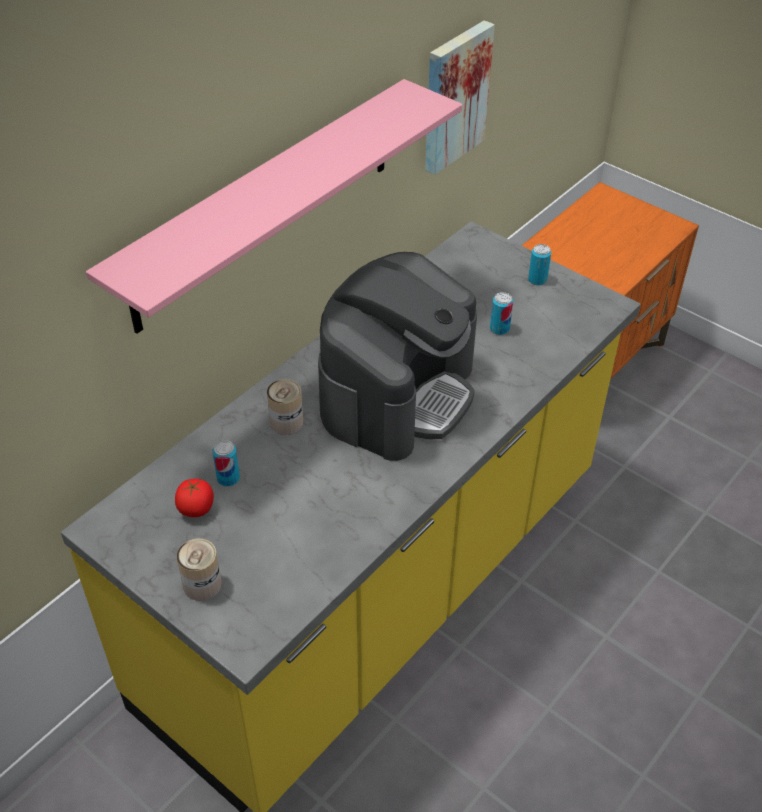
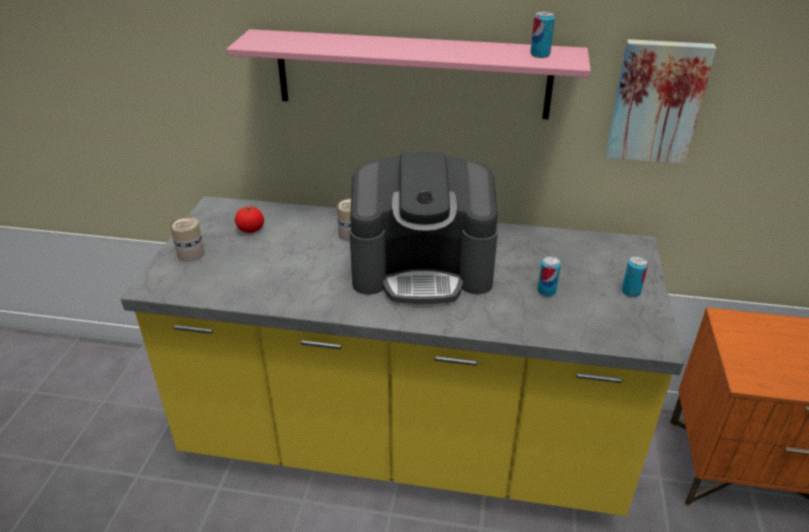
camera: 60 degrees right, 10 degrees down
can [213,440,240,487] -> can moved to [530,11,555,58]

